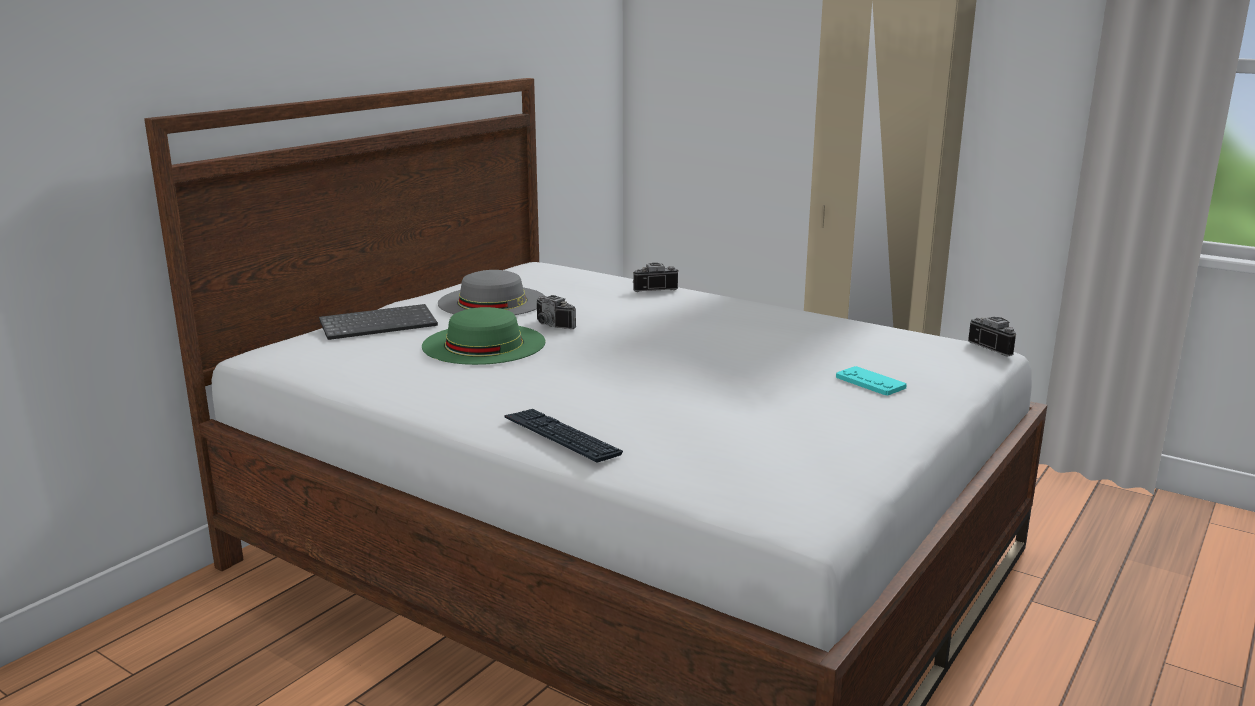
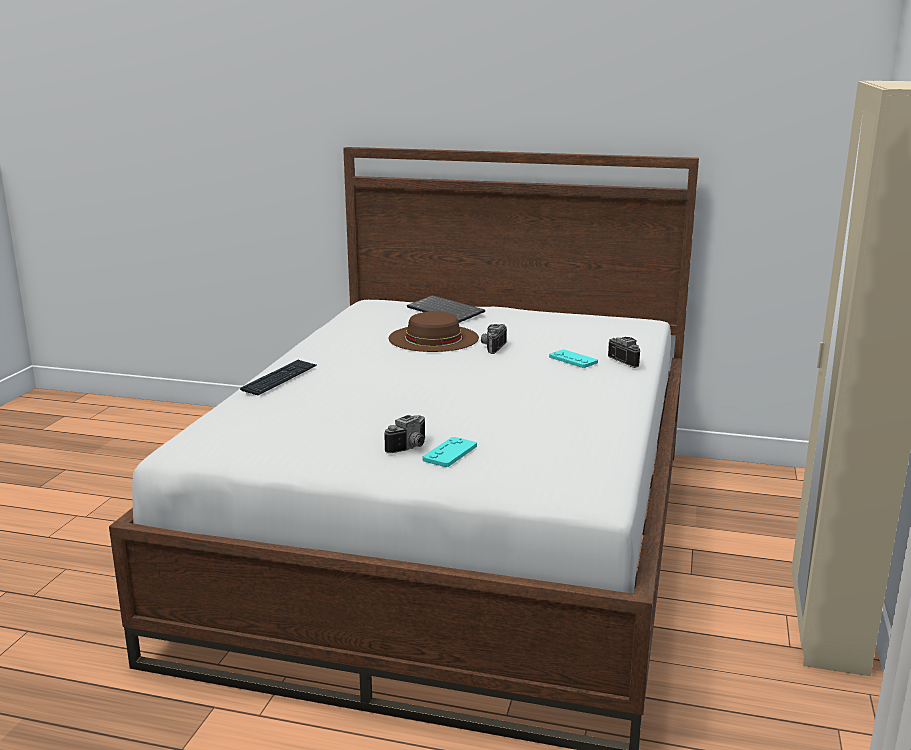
camera: 70 degrees right, 0 degrees up
green hat [422,307,545,365] -> brown hat [389,311,479,352]
grey hat [438,270,545,315] -> none
camera [968,317,1016,357] -> camera moved to [384,415,425,453]
none -> turquoise game controller [549,350,598,368]

